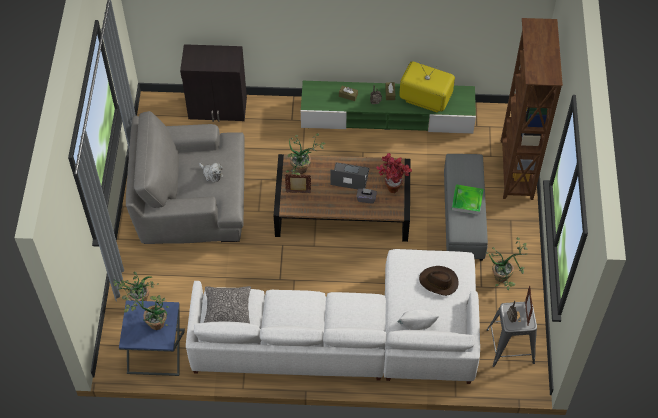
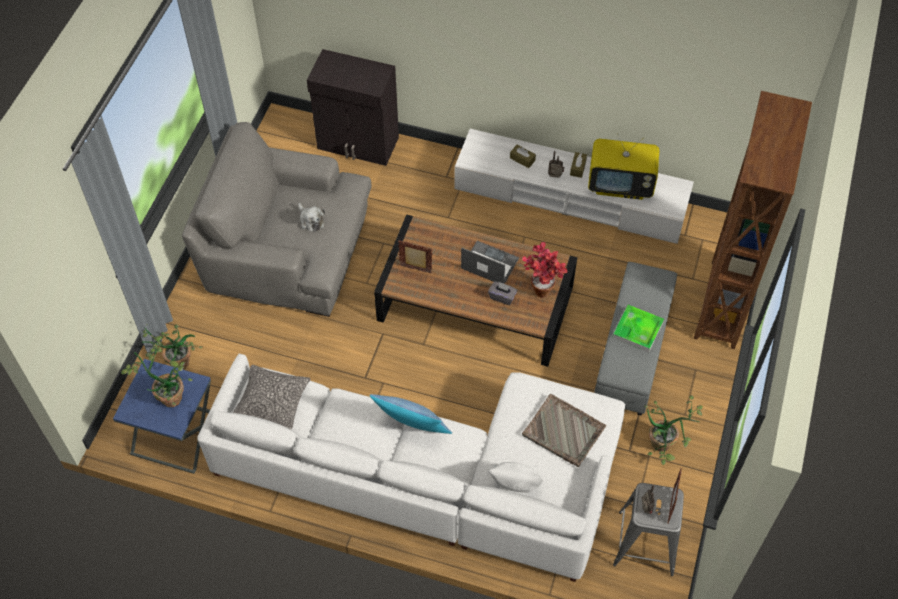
camera: 15 degrees right, 0 degrees up
potted plant [286,133,325,175] -> none
green tv stand [301,81,476,134] -> white tv stand [455,129,694,244]
television [399,61,455,112] -> television turned 150 degrees clockwise [588,133,660,200]
brown hat [419,266,458,296] -> grey tray [522,394,606,467]
none -> pillow [370,394,452,434]

